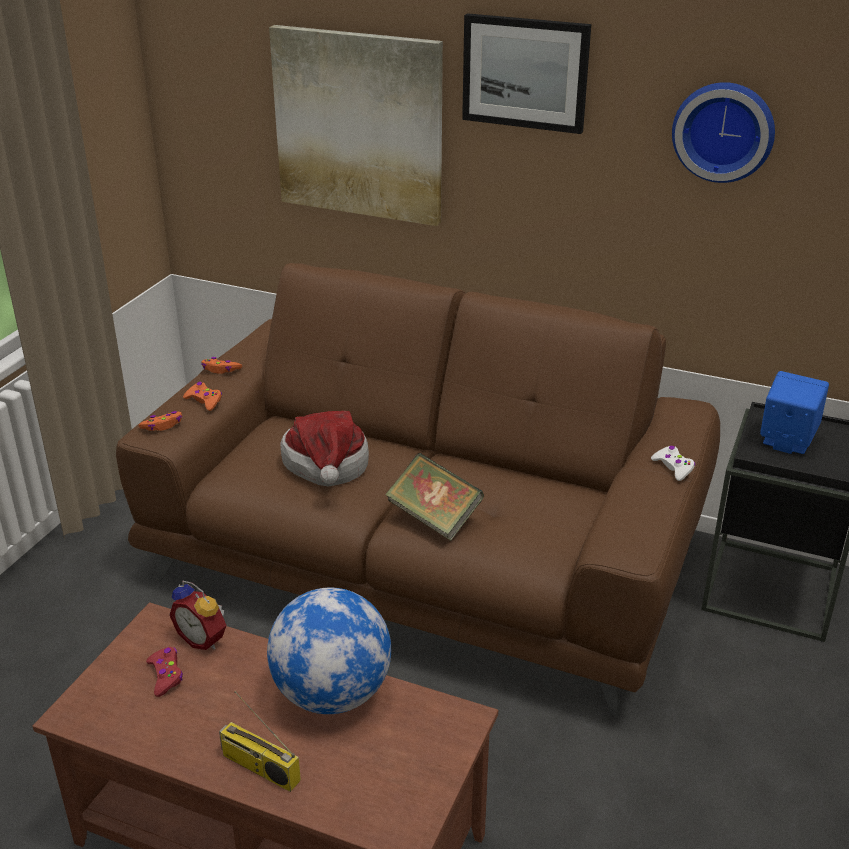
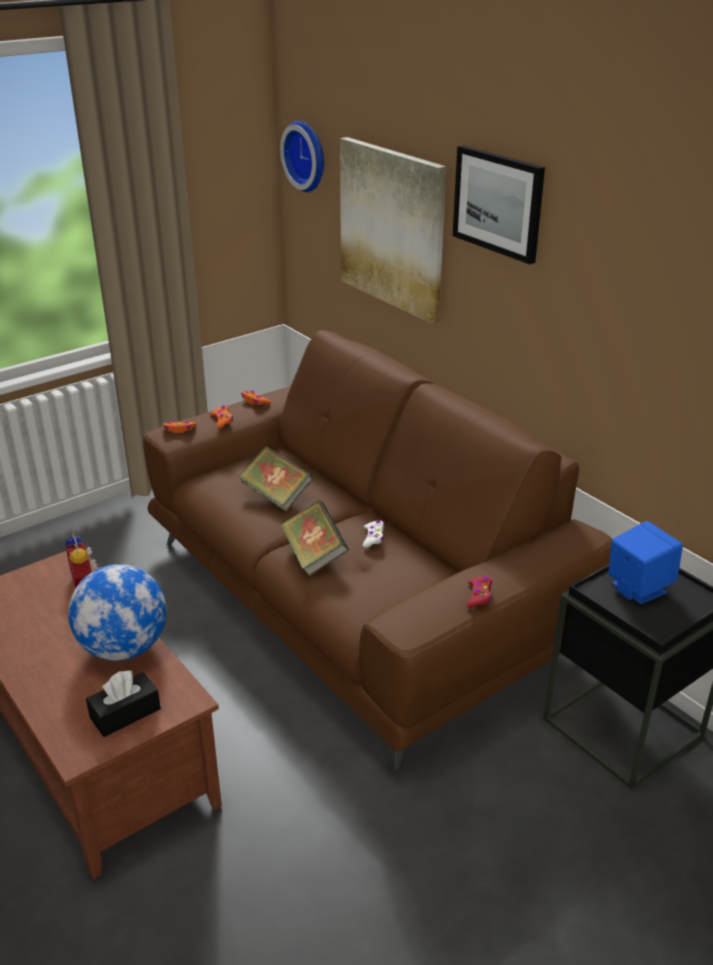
camera: 30 degrees right, 0 degrees up
red game controller [146,647,183,697] -> red game controller moved to [466,576,492,608]
radio [219,691,301,792] -> none
hat [280,411,369,487] -> book [239,446,313,511]
white game controller [651,446,695,481] -> white game controller moved to [363,520,384,548]
wall clock [672,82,775,183] -> wall clock moved to [280,120,324,192]
none -> black tissue box [86,671,161,737]

